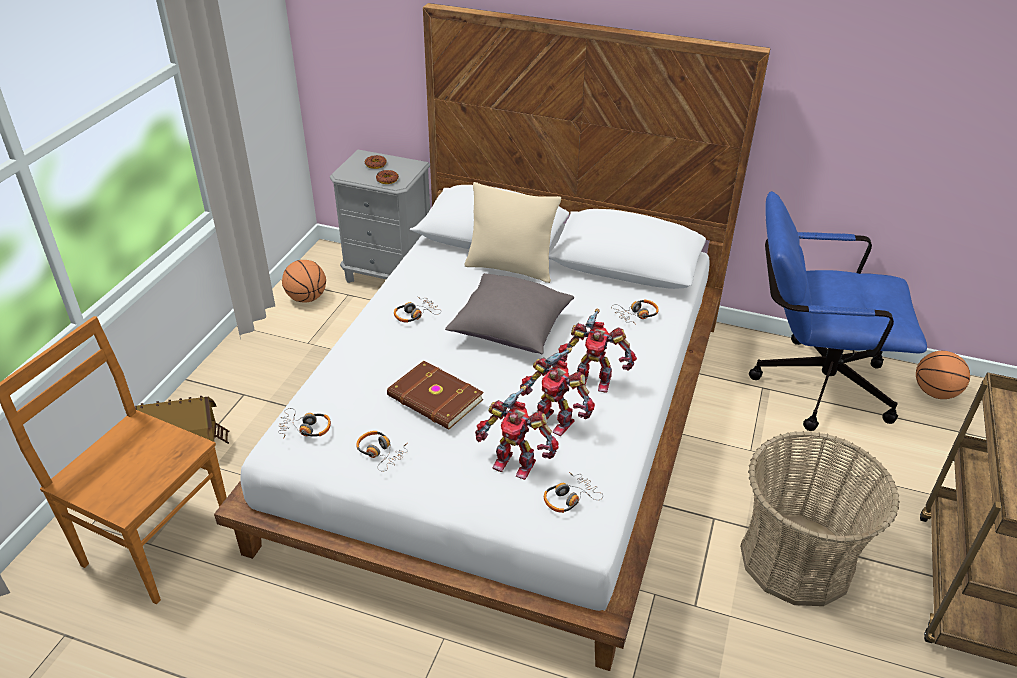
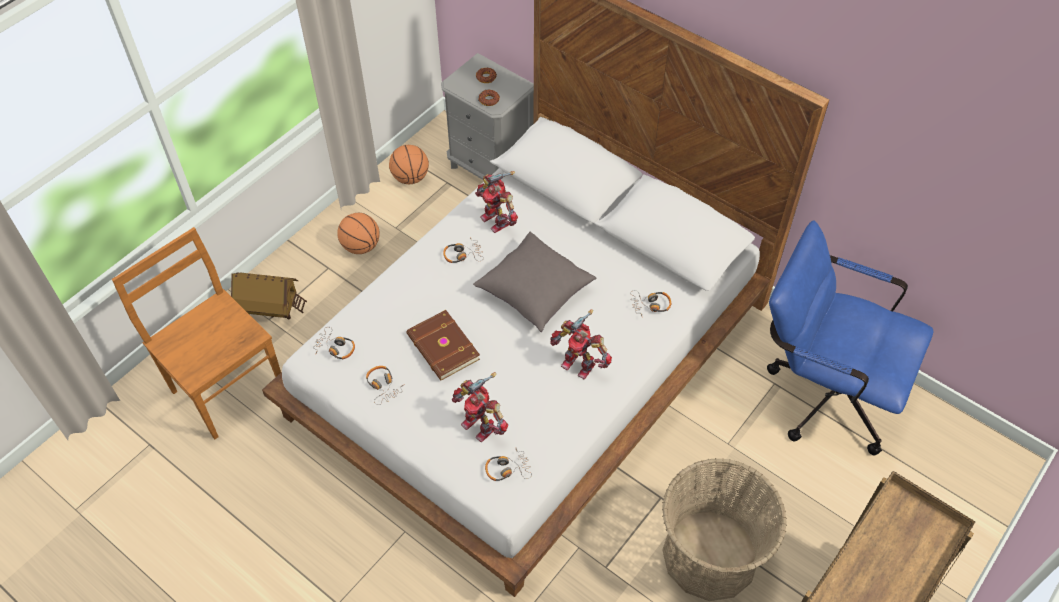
camera: 20 degrees right, 15 degrees up
beige pillow [465,182,561,283] -> none
toy robot [520,347,595,436] -> toy robot moved to [475,171,518,233]
basketball [916,351,970,399] -> basketball moved to [337,213,380,254]

